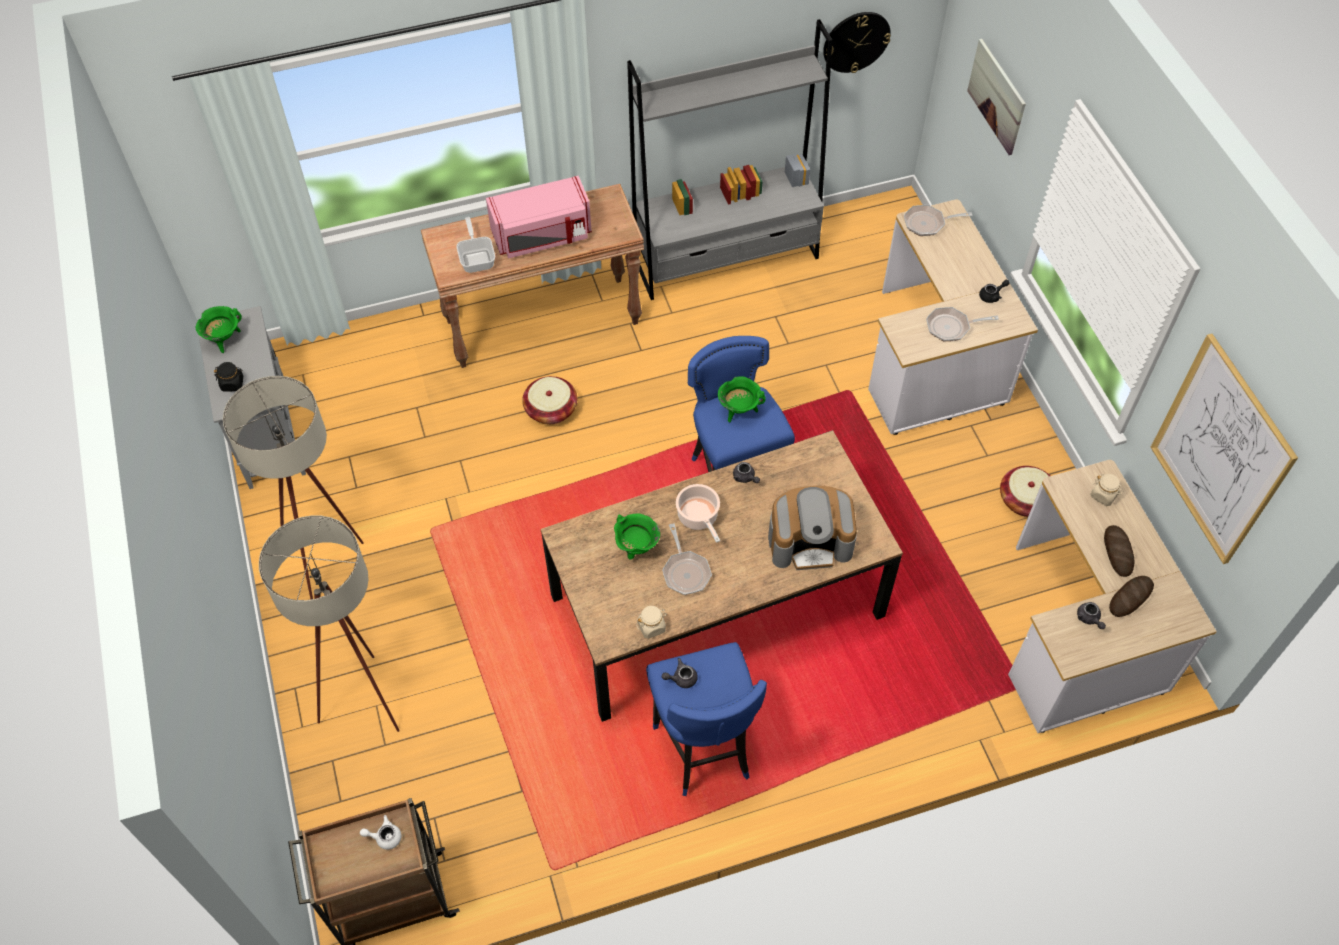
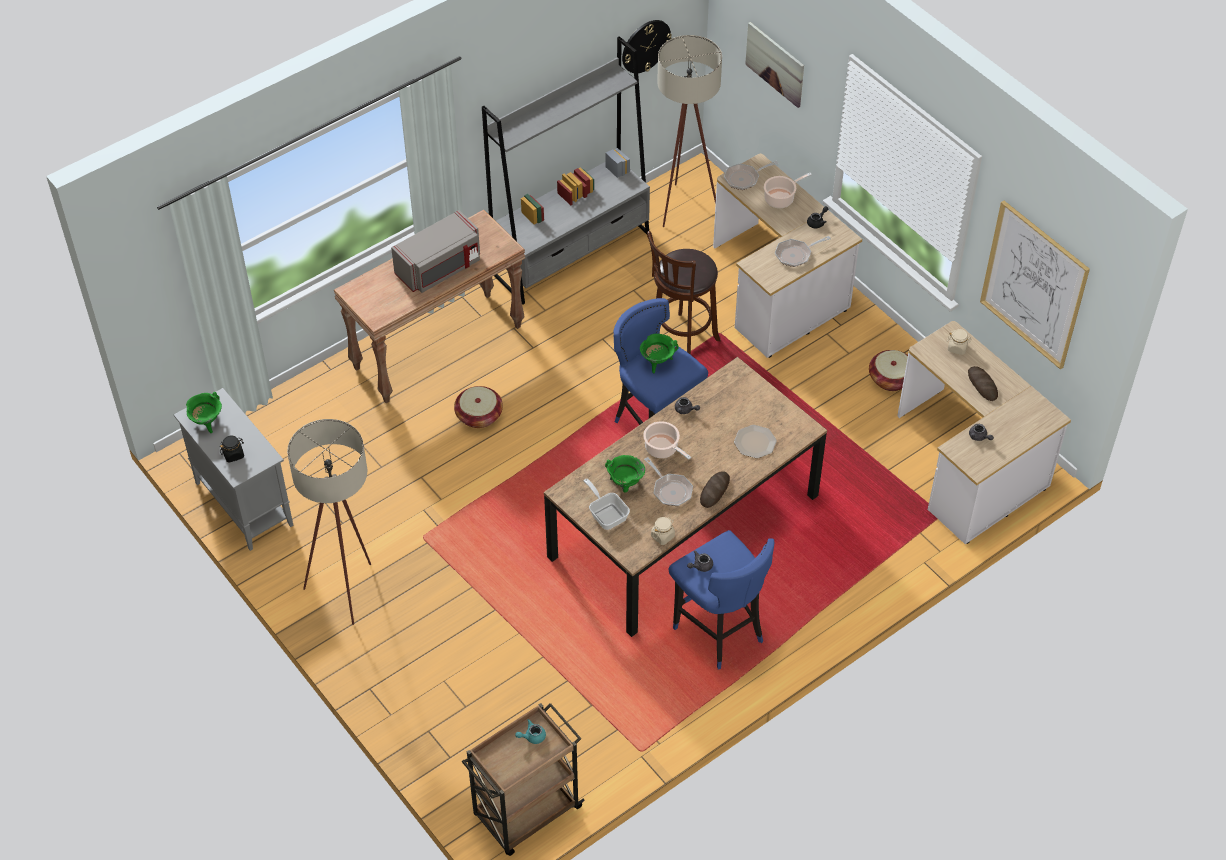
camera: 20 degrees left, 5 degrees down
beige floor lamp [259,516,400,732] -> beige floor lamp moved to [657,35,722,227]
white teapot [360,815,402,850] -> turquoise teapot [515,719,546,744]
frying pan [456,217,495,273] -> frying pan moved to [583,479,630,530]
pink microwave [486,176,592,258] -> grey microwave [391,210,480,293]
coffee machine [768,486,857,570] -> plate [734,425,777,458]
bread [1109,576,1154,617] -> bread moved to [700,471,730,508]
none -> brown stool [647,231,720,355]
none -> cooking pot [764,173,812,208]

